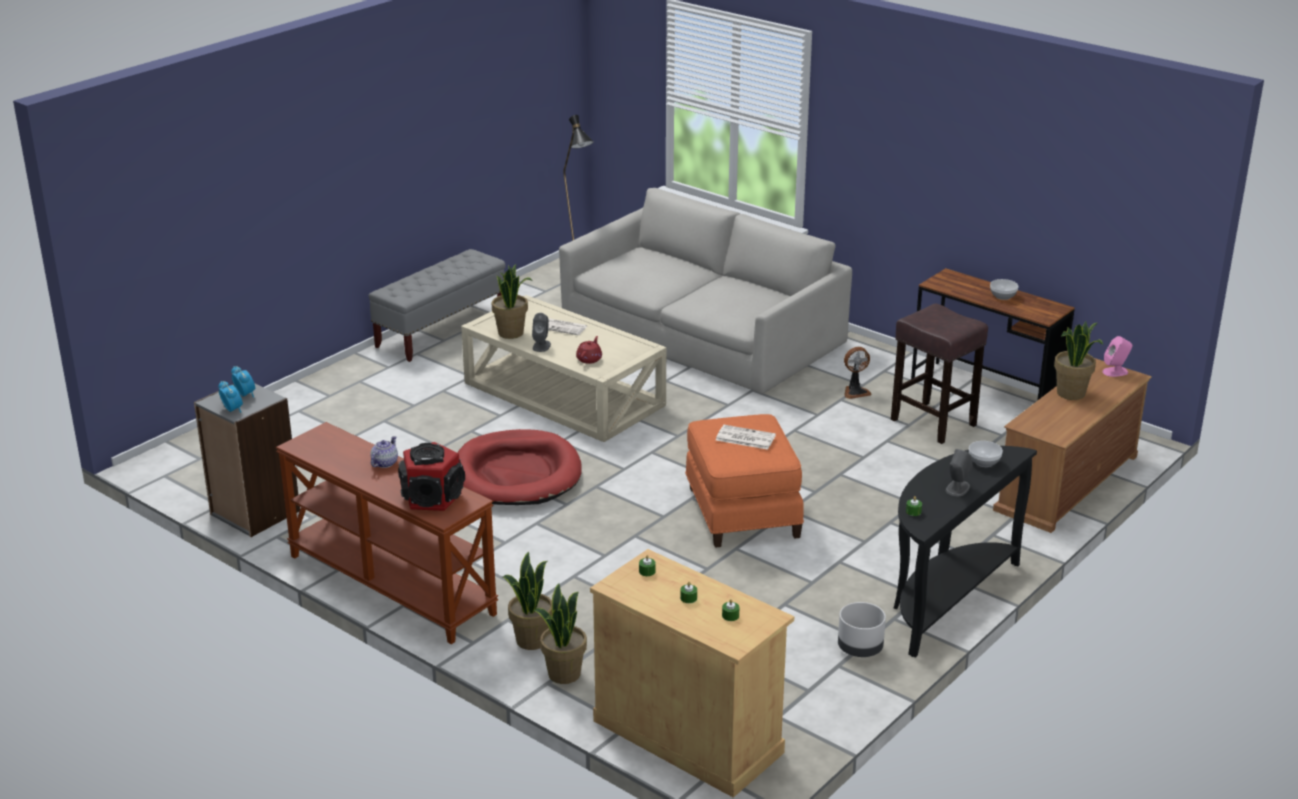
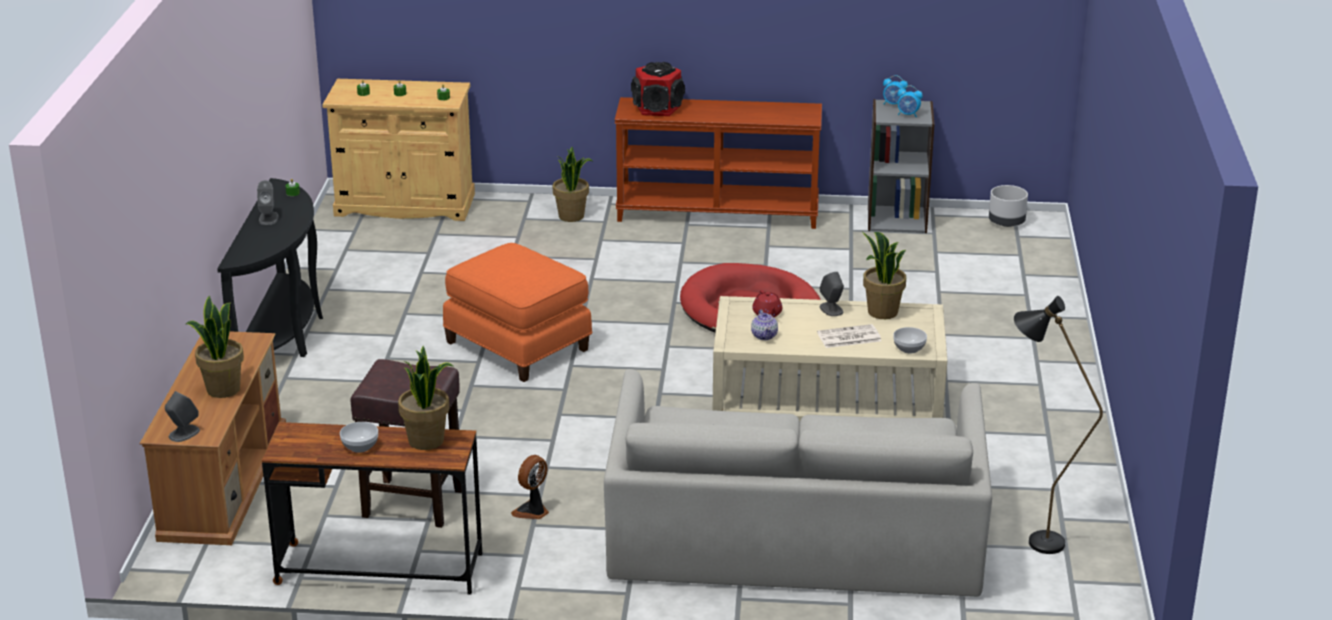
camera: 145 degrees right, 0 degrees up
grey bench [368,249,506,362] -> none
teapot [370,436,398,468] -> teapot moved to [751,310,778,340]
potted plant [534,583,587,684] -> potted plant moved to [398,346,453,450]
newspaper [716,425,776,450] -> none
grey planter [838,602,886,657] -> grey planter moved to [989,185,1028,227]
bowl [969,441,1003,467] -> bowl moved to [893,327,927,353]
pink speaker [1102,336,1132,377] -> grey speaker [165,391,200,442]

